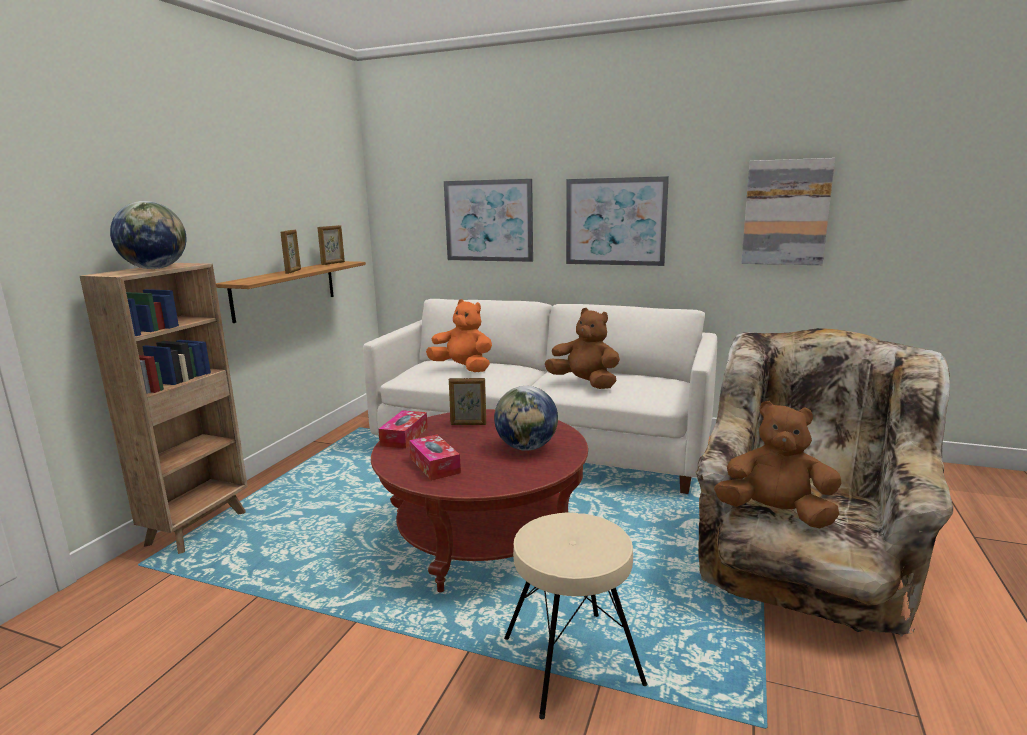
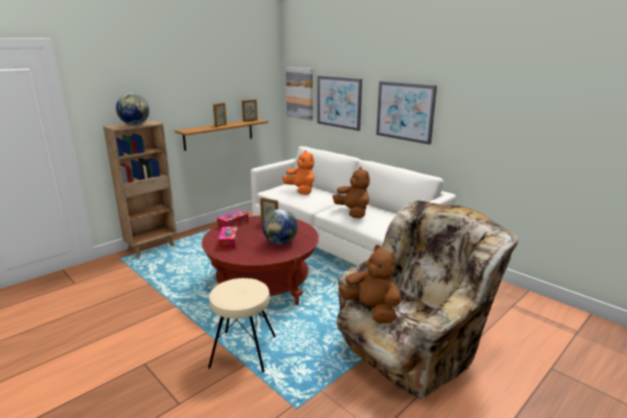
camera: 25 degrees right, 5 degrees up
picture [741,158,835,265] -> picture moved to [286,67,313,121]

